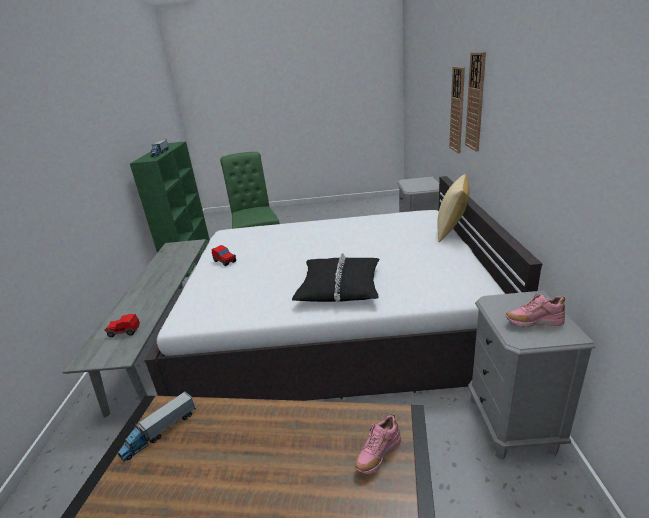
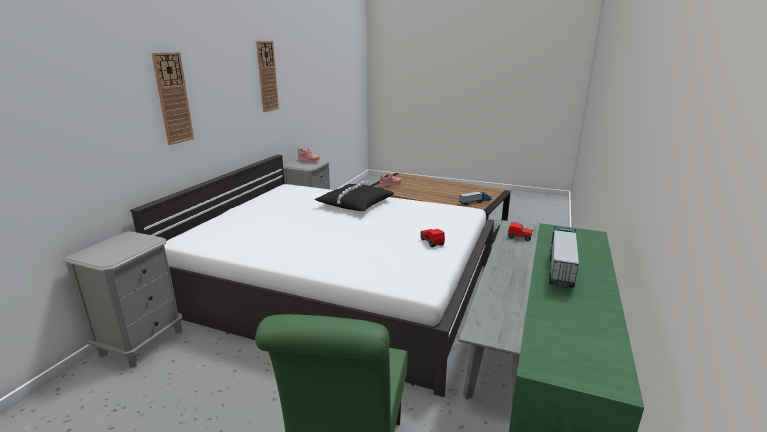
camera: 160 degrees left, 5 degrees down
pillow [437,174,470,242] -> none
wall clock [449,67,465,153] -> wall clock moved to [256,41,279,112]

